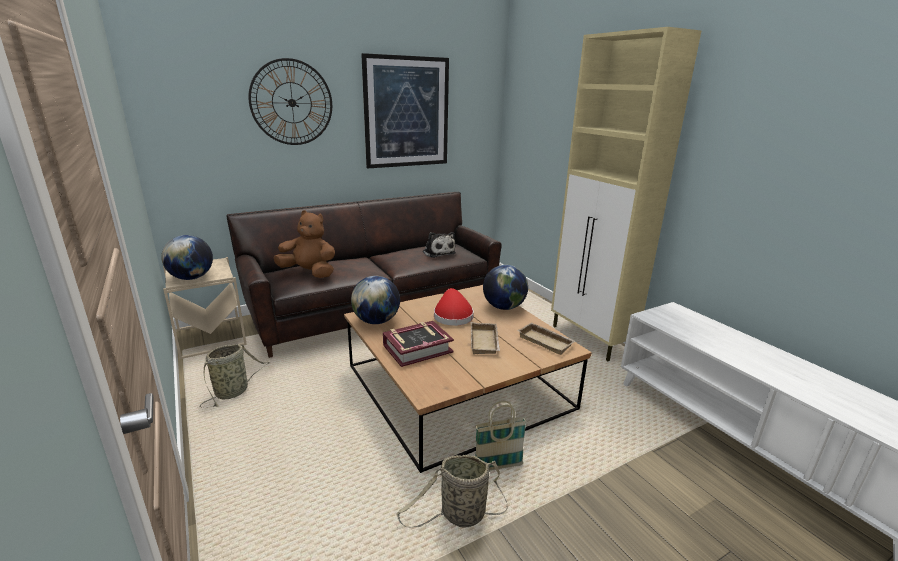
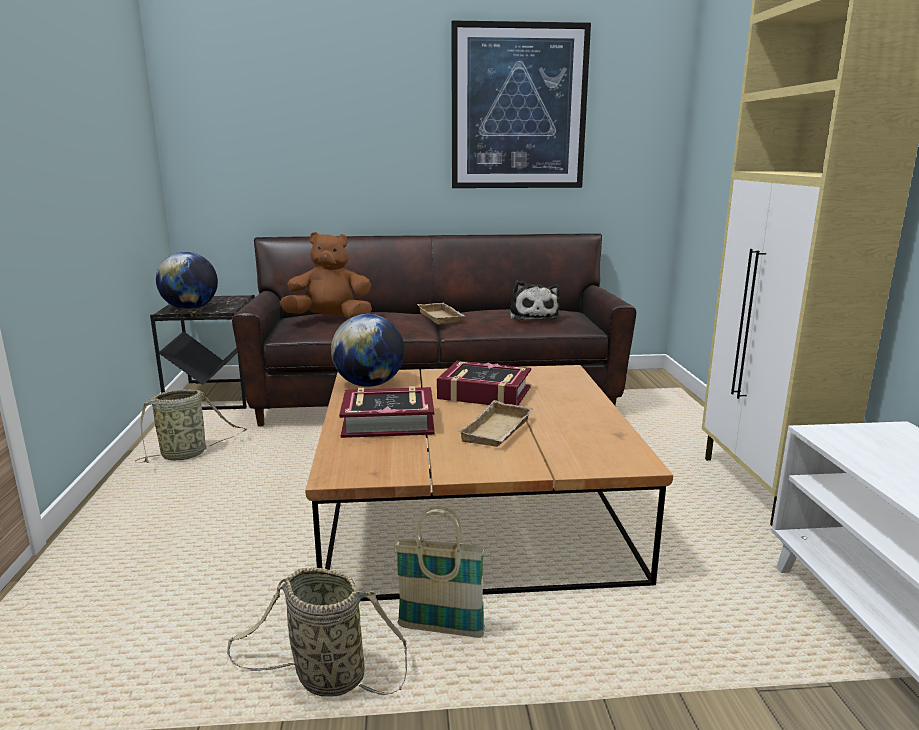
camera: 25 degrees right, 5 degrees down
beige side table [163,257,247,359] -> black side table [150,295,255,410]
wall clock [248,58,332,145] -> none
brown plush toy [273,210,335,278] -> brown plush toy turned 45 degrees counterclockwise [280,232,372,319]
red hat [434,288,474,326] -> book [437,361,531,406]
globe [483,265,528,310] -> none
beige tray [517,322,575,355] -> beige tray moved to [417,303,465,325]

